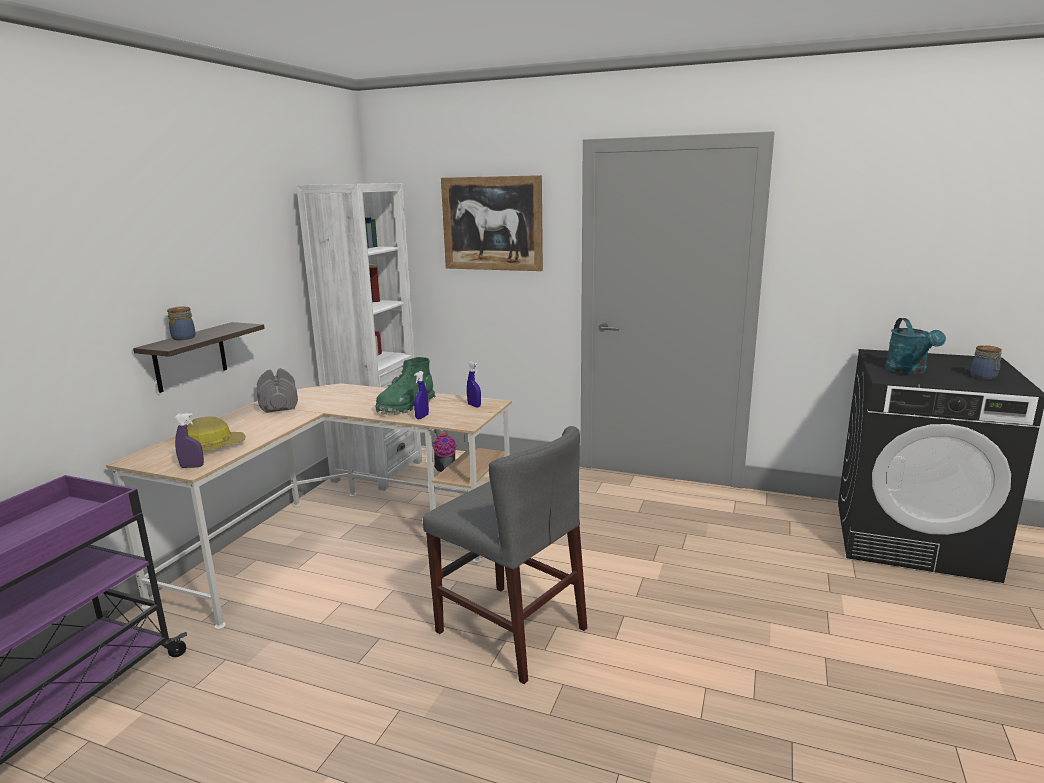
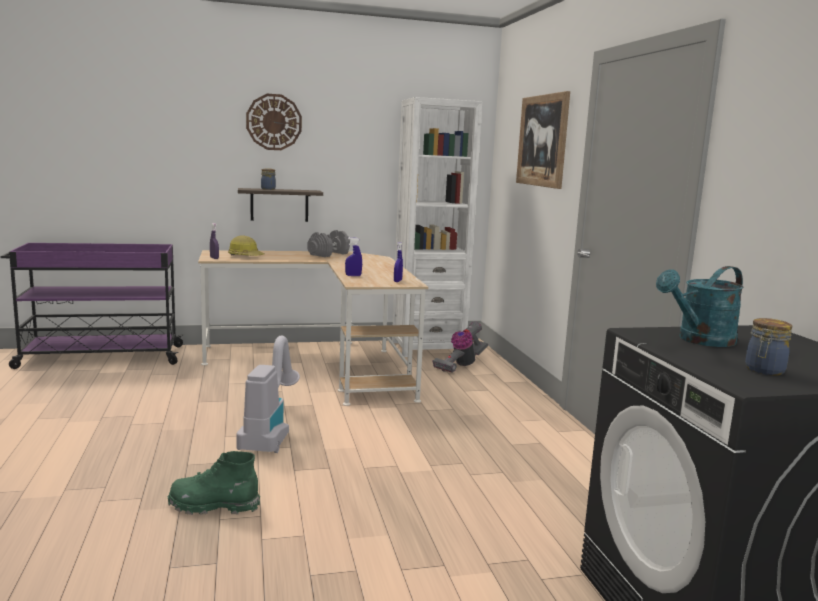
camera: 55 degrees right, 5 degrees down
green boot [375,357,435,415] -> green boot moved to [168,451,260,515]
grey chair [423,426,587,684] -> vacuum cleaner [236,335,300,453]
none -> wall clock [246,94,302,150]

